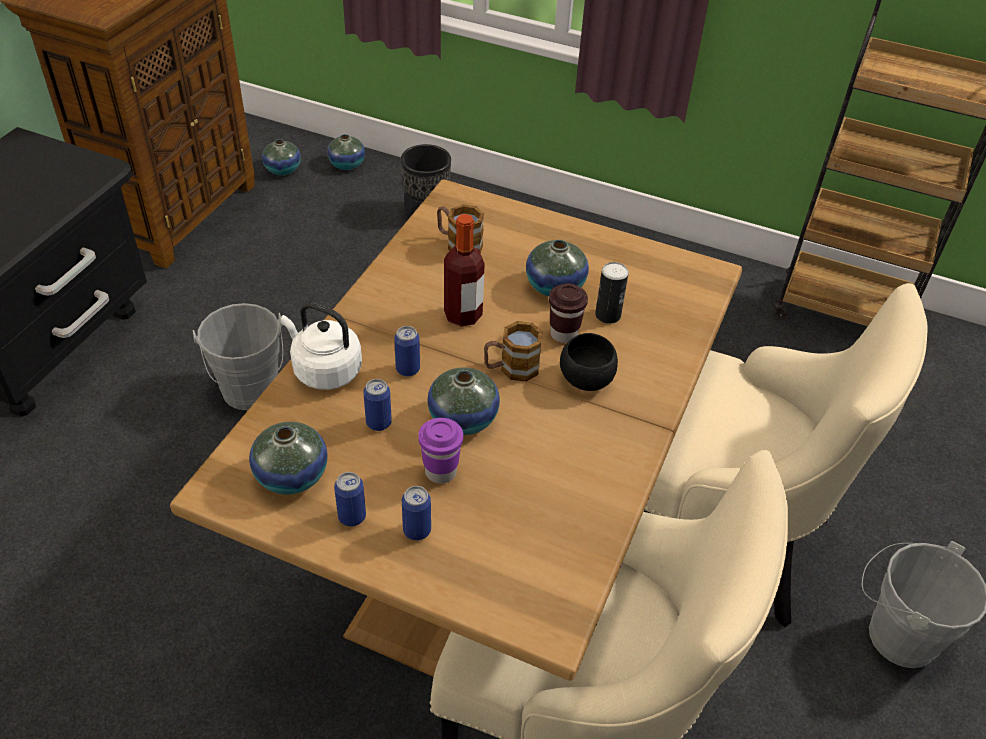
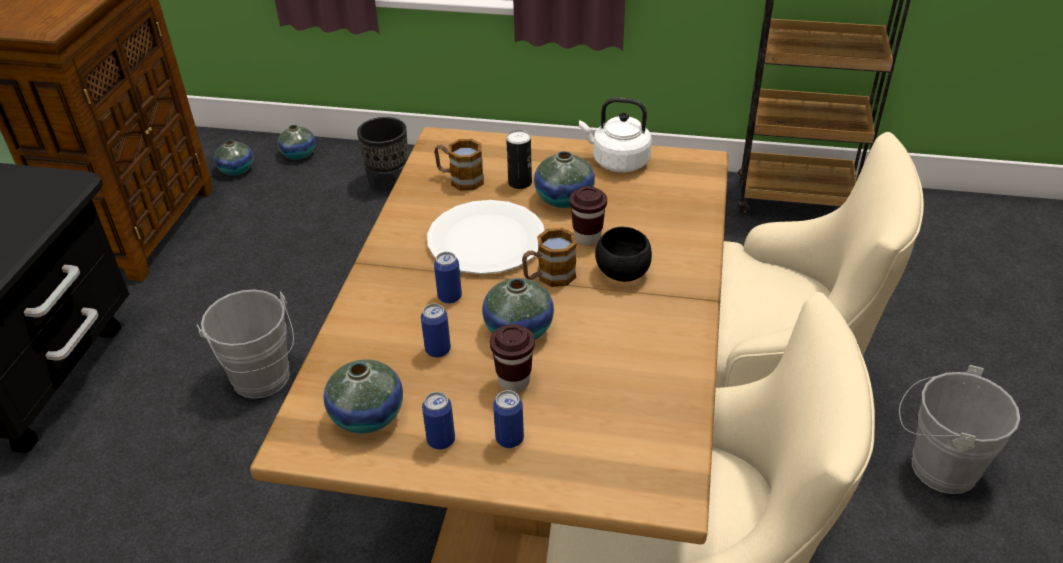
camera: 10 degrees left, 5 degrees down
white kettle [281,302,362,390] -> white kettle moved to [579,97,652,172]
purple cup [418,418,463,484] -> brown cup [490,324,535,392]
bottle [444,214,485,327] -> white plate [427,200,545,274]
can [595,262,629,324] -> can moved to [506,130,532,189]

